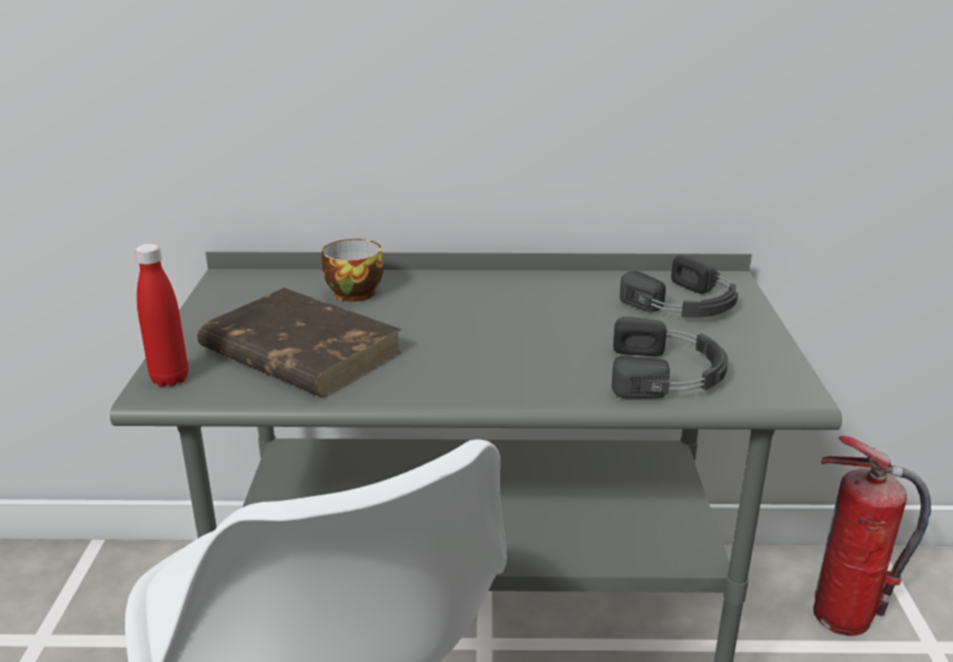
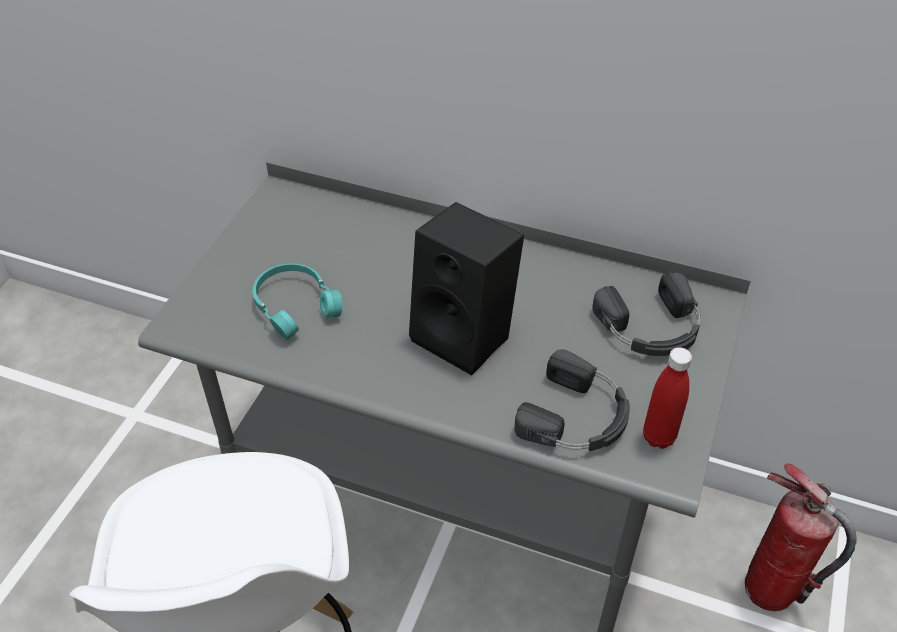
camera: 20 degrees right, 20 degrees up
red bottle [135,244,188,387] -> red bottle moved to [643,347,692,449]
brown book [197,288,403,397] -> turquoise headphones [252,263,342,340]
cup [321,239,384,302] -> none
none -> black speaker [409,202,524,376]

